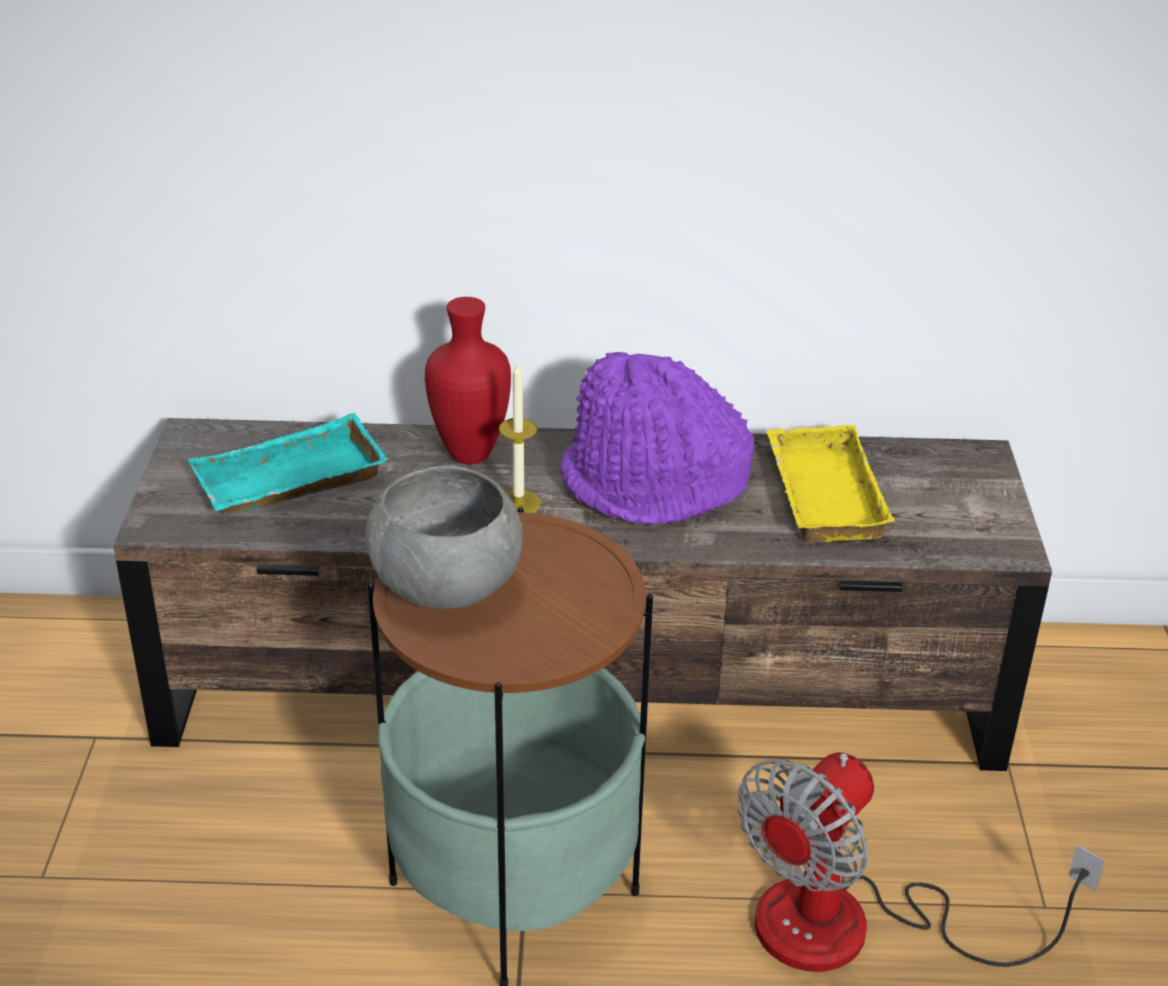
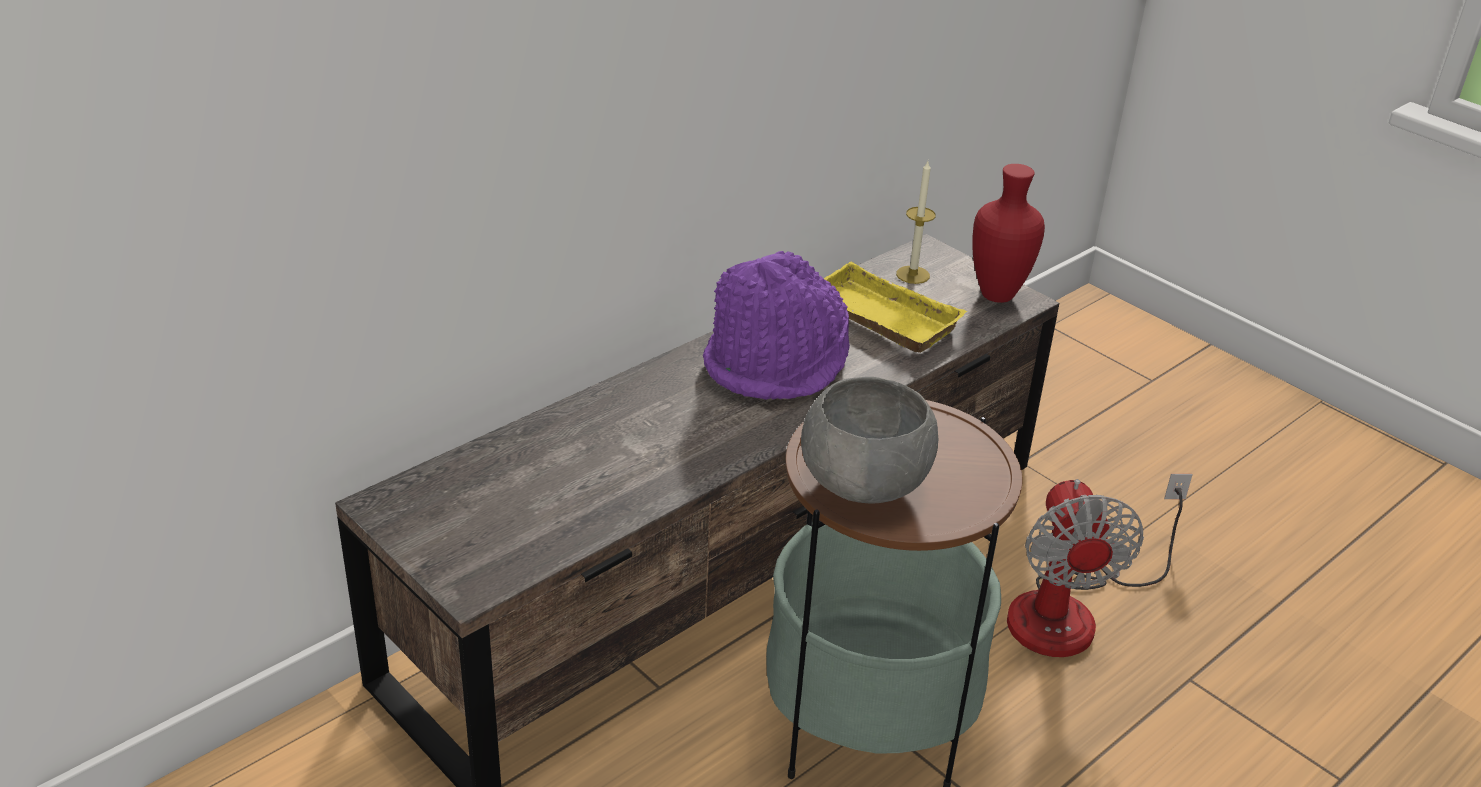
camera: 45 degrees left, 0 degrees up
turquoise tray [188,413,388,515] -> none
red vase [425,297,511,465] -> red vase moved to [972,164,1045,303]
candle [499,361,541,513] -> candle moved to [896,161,936,284]

